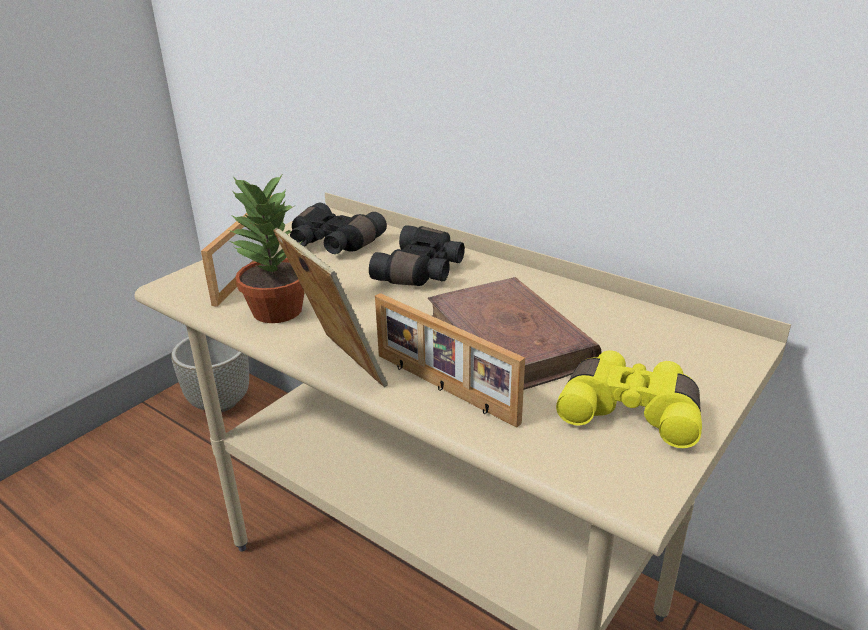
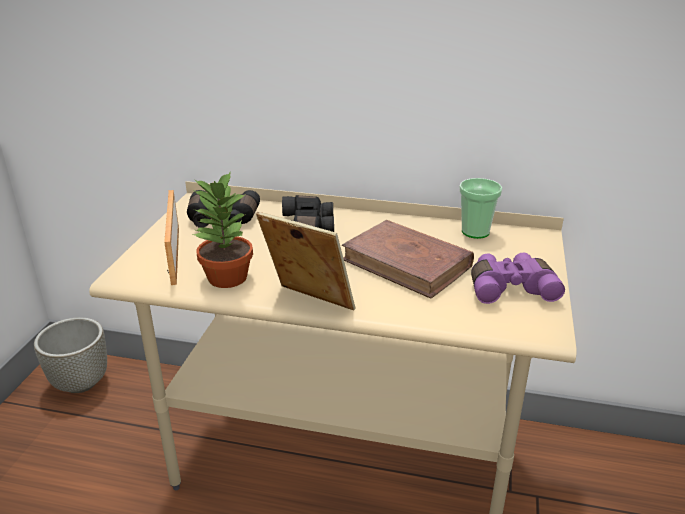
camera: 25 degrees left, 0 degrees up
picture frame [375,293,525,428] -> none
yellow binoculars [556,350,702,448] -> purple binoculars [471,253,565,304]
none -> cup [459,178,502,239]

